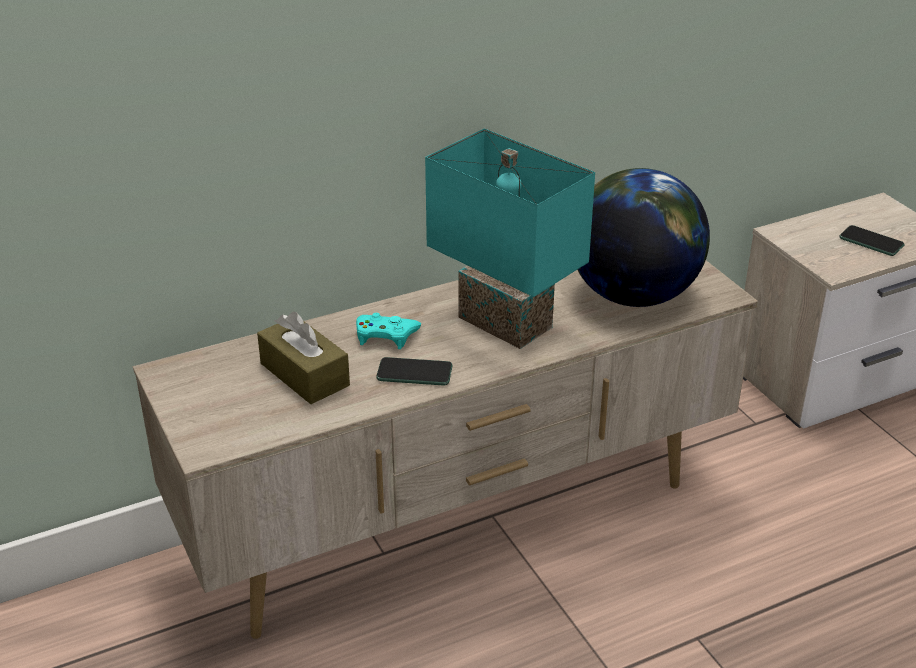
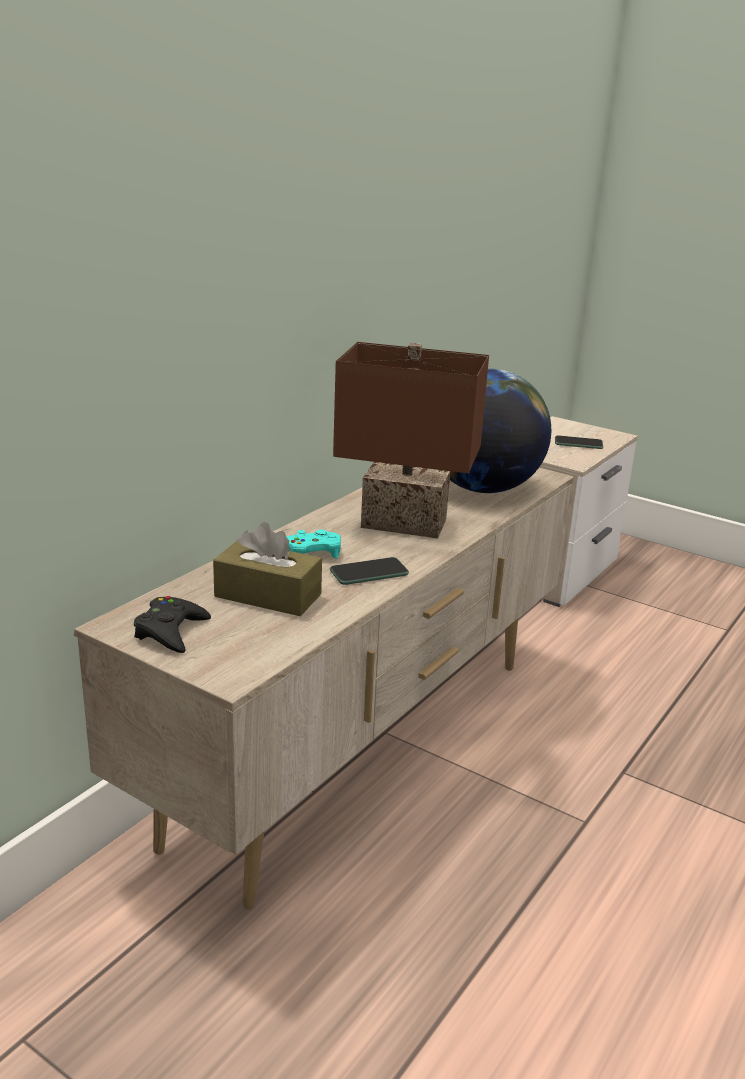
camera: 30 degrees left, 10 degrees down
turquoise table lamp [425,128,595,349] -> brown table lamp [333,342,489,538]
none -> black game controller [134,596,211,653]

